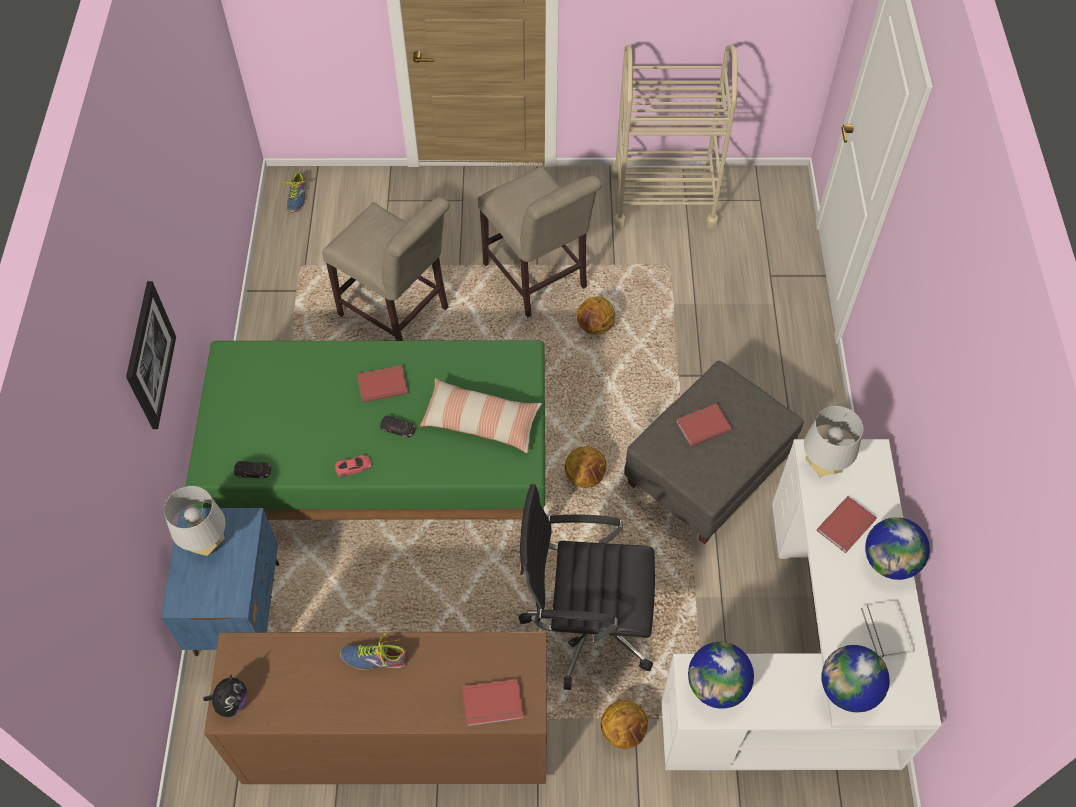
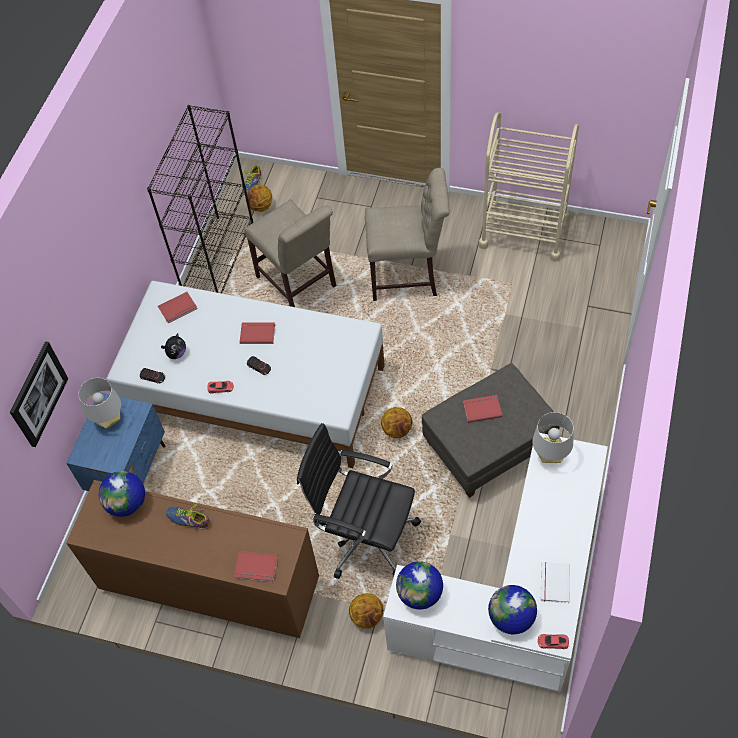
camera: 20 degrees right, 0 degrees up
picture [126,281,176,429] -> picture moved to [10,341,68,447]
green bed [185,340,545,520] -> white bed [106,281,385,468]
plush toy [203,675,247,717] -> plush toy moved to [161,333,186,359]
pillow [420,378,542,453] -> none
beige chair [478,166,602,317] -> beige chair turned 75 degrees counterclockwise [365,168,450,301]
basketball [577,297,615,334] -> basketball moved to [246,185,272,212]
red book [817,496,877,553] -> red book moved to [158,292,197,323]
globe [865,517,930,580] -> globe moved to [98,471,145,517]
none -> black bookcase [147,105,253,293]
none -> red toy car [538,634,569,649]

